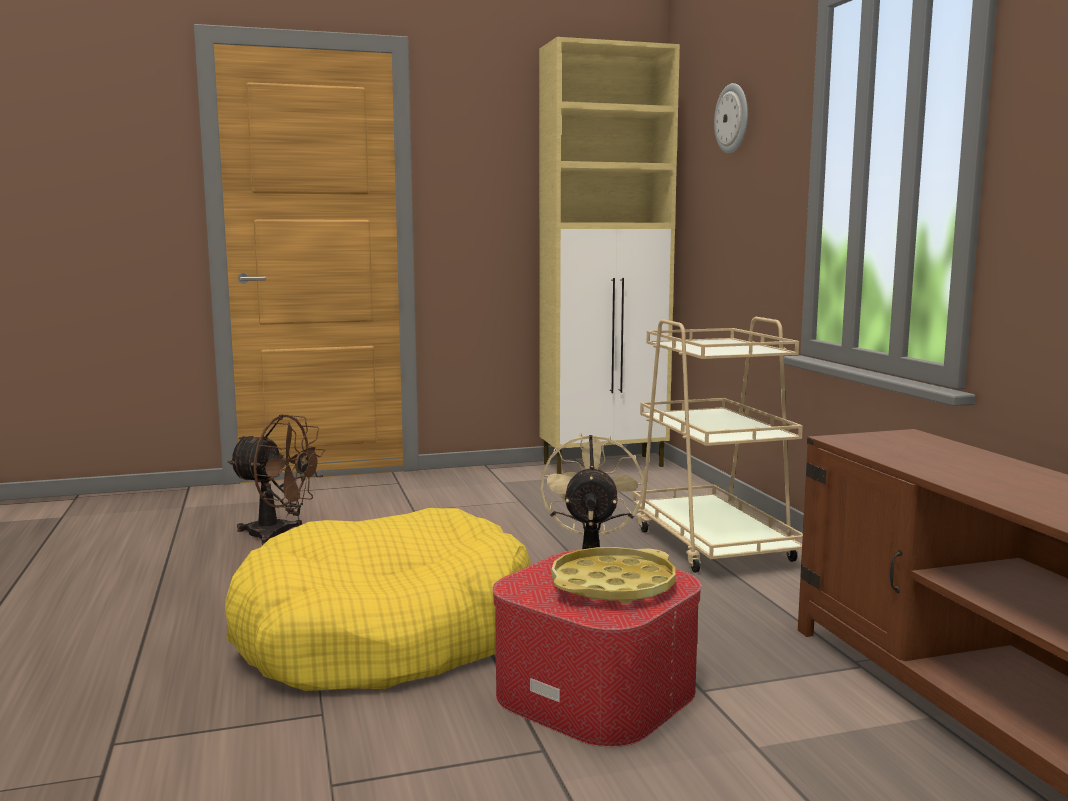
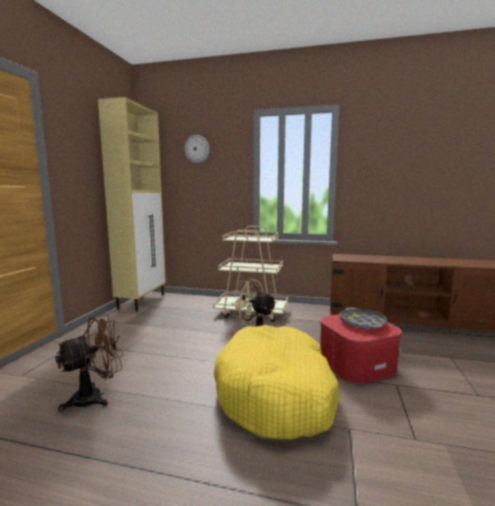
camera: 60 degrees left, 0 degrees up
yellow tray [552,547,675,604] -> grey tray [339,308,387,329]

